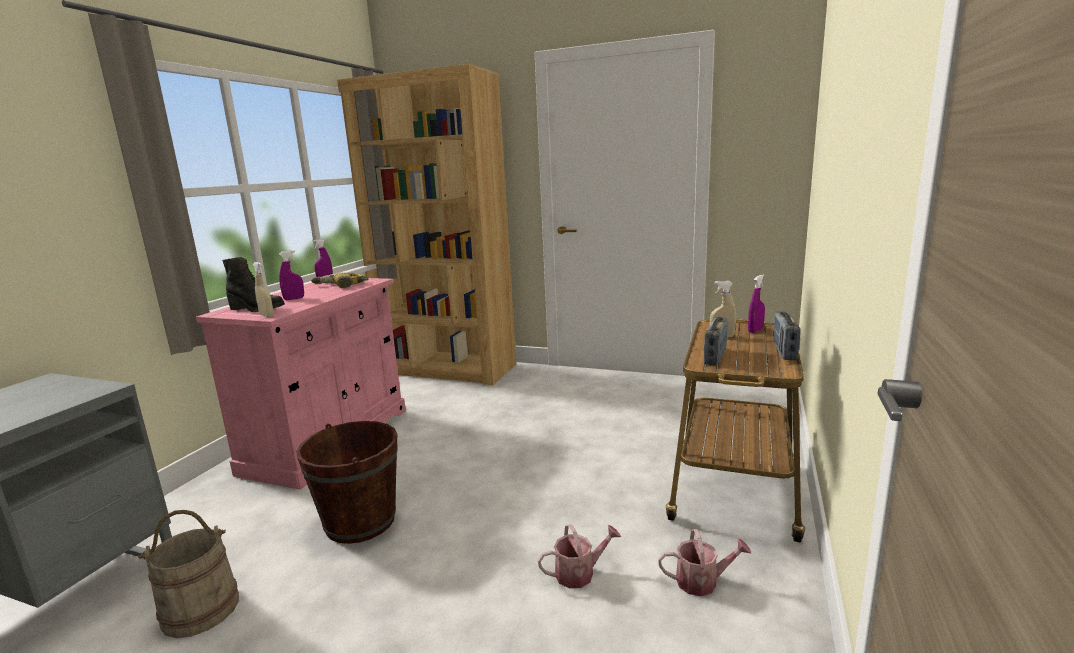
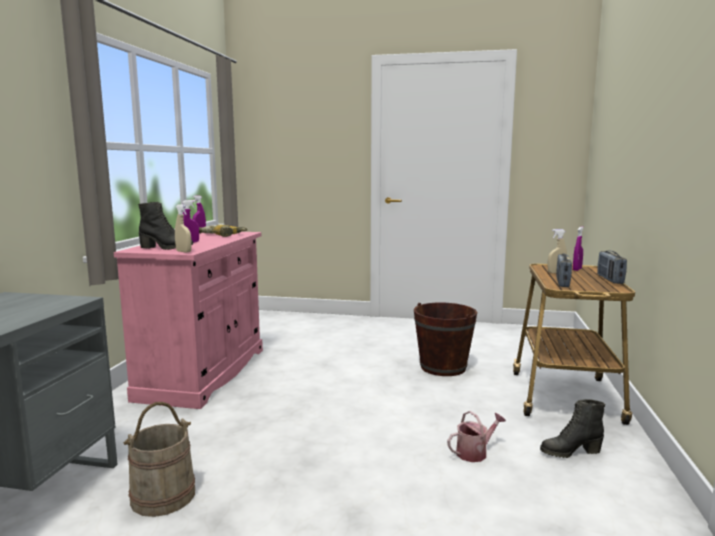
camera: 10 degrees left, 5 degrees down
brown bucket [296,421,398,544] -> brown bucket moved to [414,303,477,376]
brown bookcase [337,64,516,385] -> none
watering can [658,529,751,596] -> black boot [540,399,605,458]

